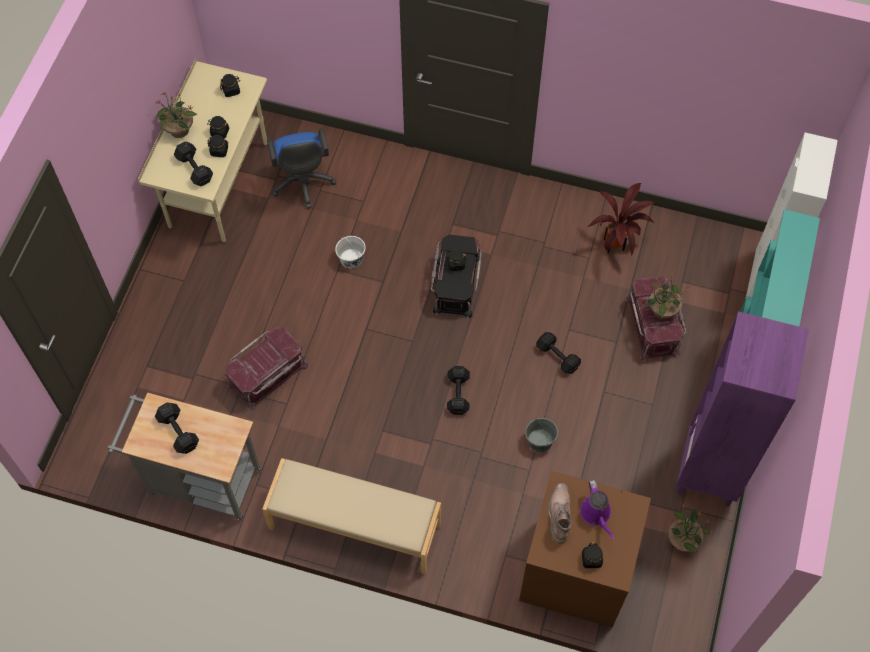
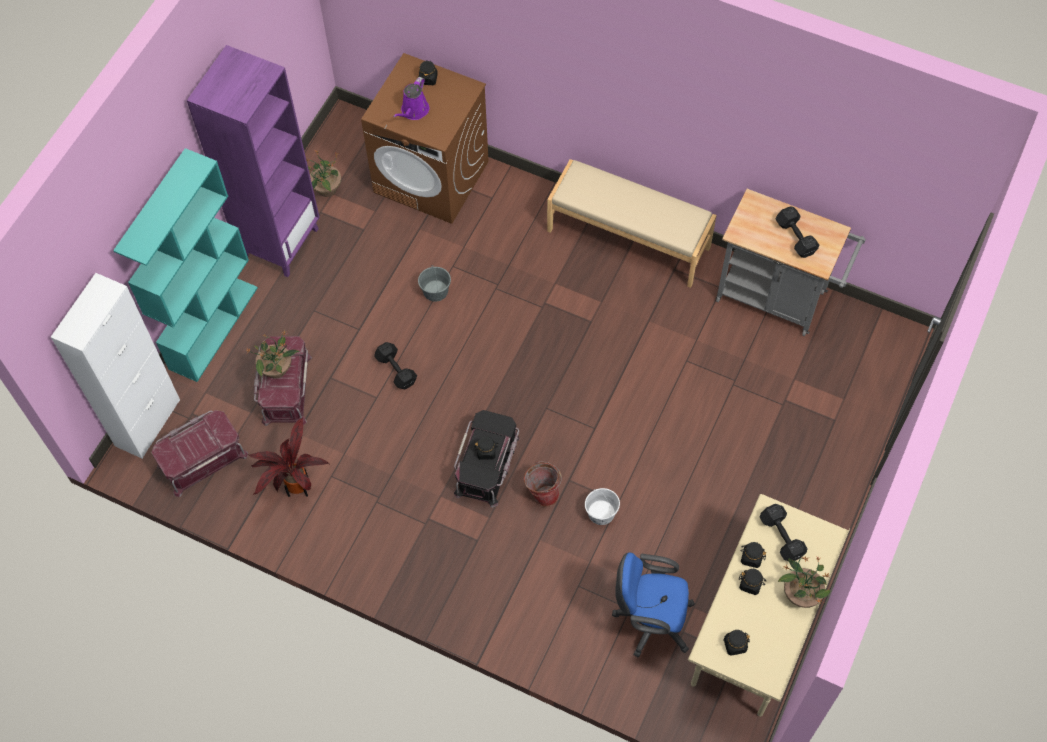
camera: 170 degrees left, 0 degrees up
red storage box [225,327,308,411] -> red storage box moved to [151,410,248,497]
blue office chair [267,128,336,209] -> blue office chair turned 75 degrees counterclockwise [612,552,695,658]
black dumbbell [447,366,470,415] -> none
brown boot [548,483,572,544] -> none
purple watering can [580,480,615,540] -> purple watering can turned 150 degrees counterclockwise [393,77,429,120]
none -> bucket [524,461,562,507]

